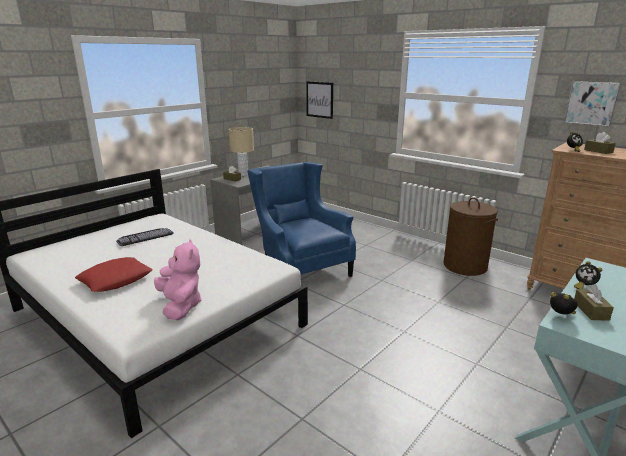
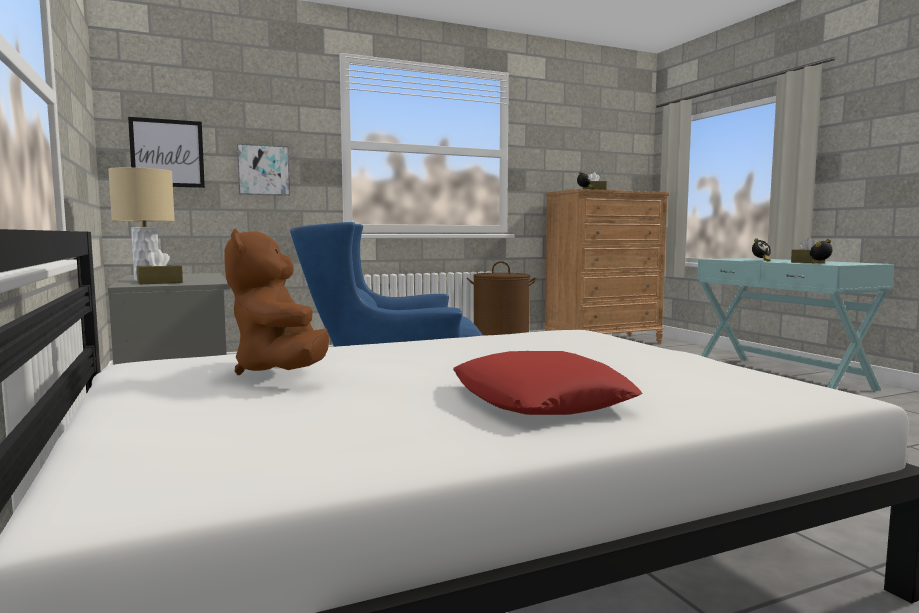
camera: 65 degrees left, 15 degrees down
keyboard [116,228,174,246] -> brown plush toy [224,228,329,375]
pink plush toy [154,239,202,320] -> none
picture [564,81,621,126] -> picture moved to [237,143,290,196]

